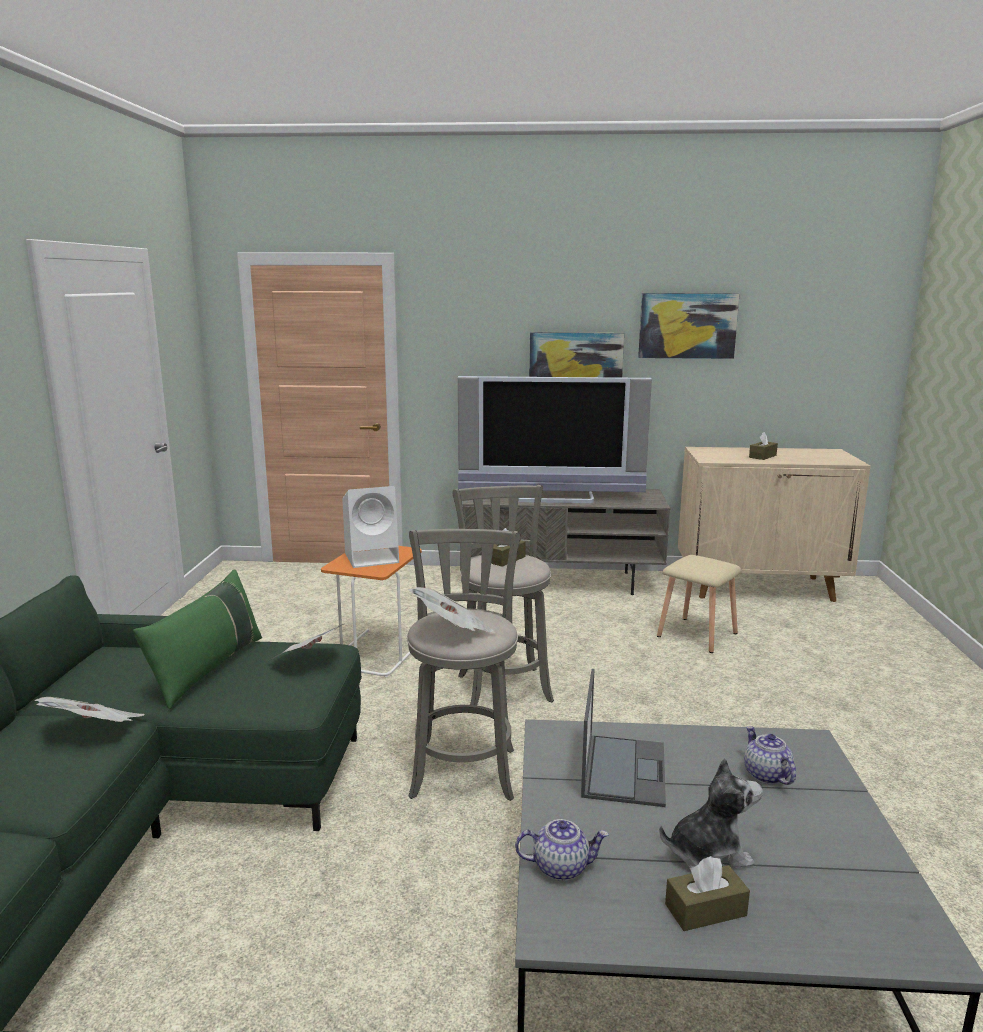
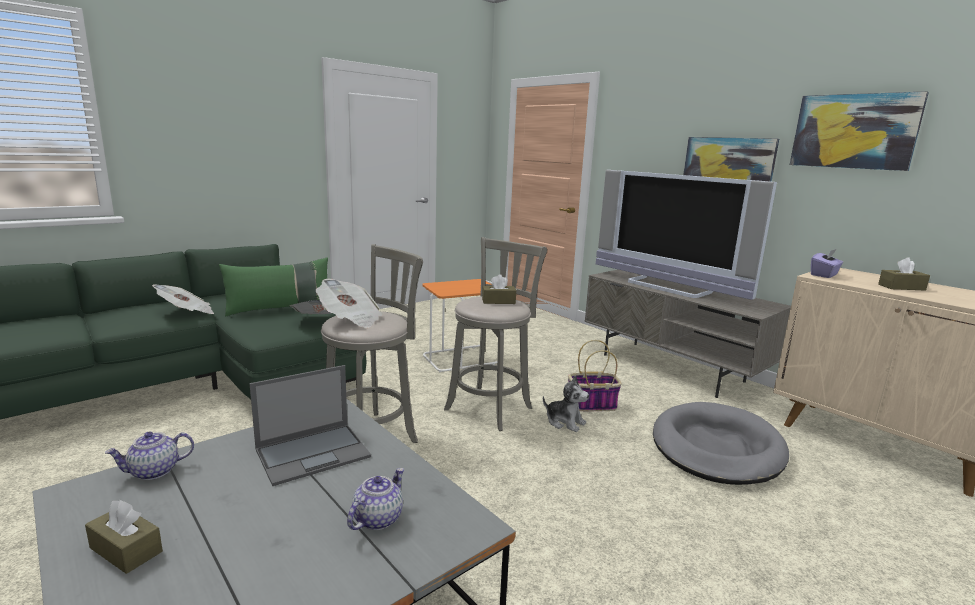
camera: 45 degrees right, 0 degrees up
white speaker [342,486,399,568] -> none
teapot [515,819,609,881] -> teapot turned 105 degrees clockwise [105,432,194,480]
beige stool [657,555,741,653] -> grey dog bed [653,402,789,485]
plush toy [659,758,763,868] -> plush toy moved to [543,375,589,432]
none -> basket [568,340,621,411]
none -> purple tissue box [811,249,843,278]

